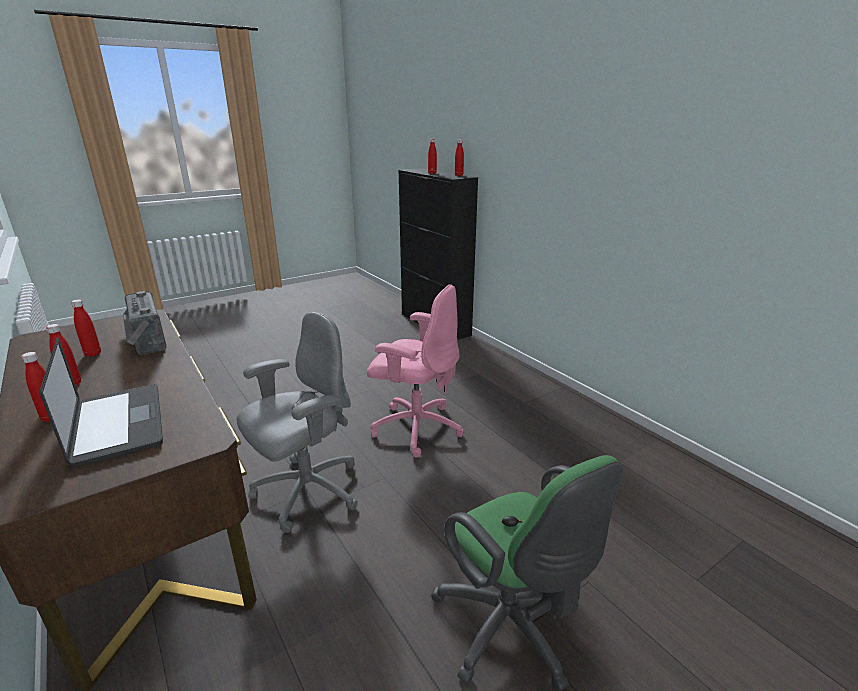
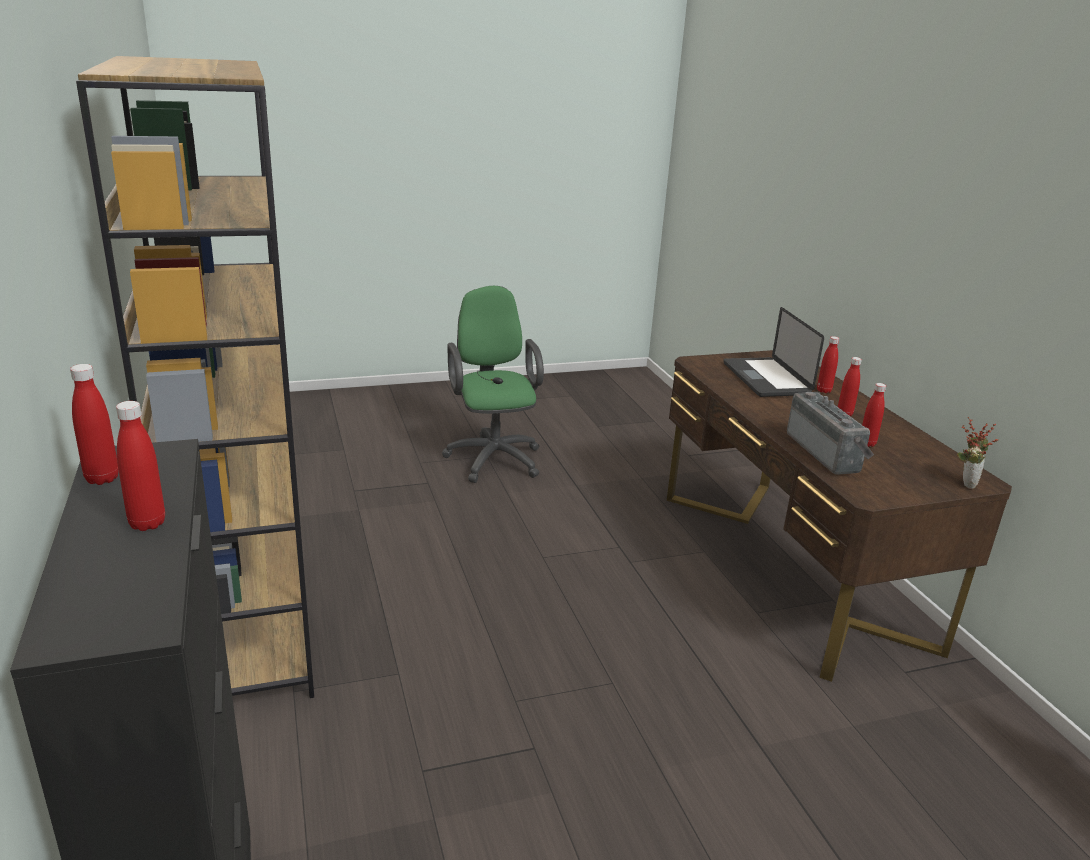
camera: 165 degrees left, 0 degrees up
grey office chair [236,312,358,533] -> none
pink office chair [367,284,464,458] -> none
none -> brown bookcase [76,56,314,698]
none -> potted plant [957,417,999,489]

